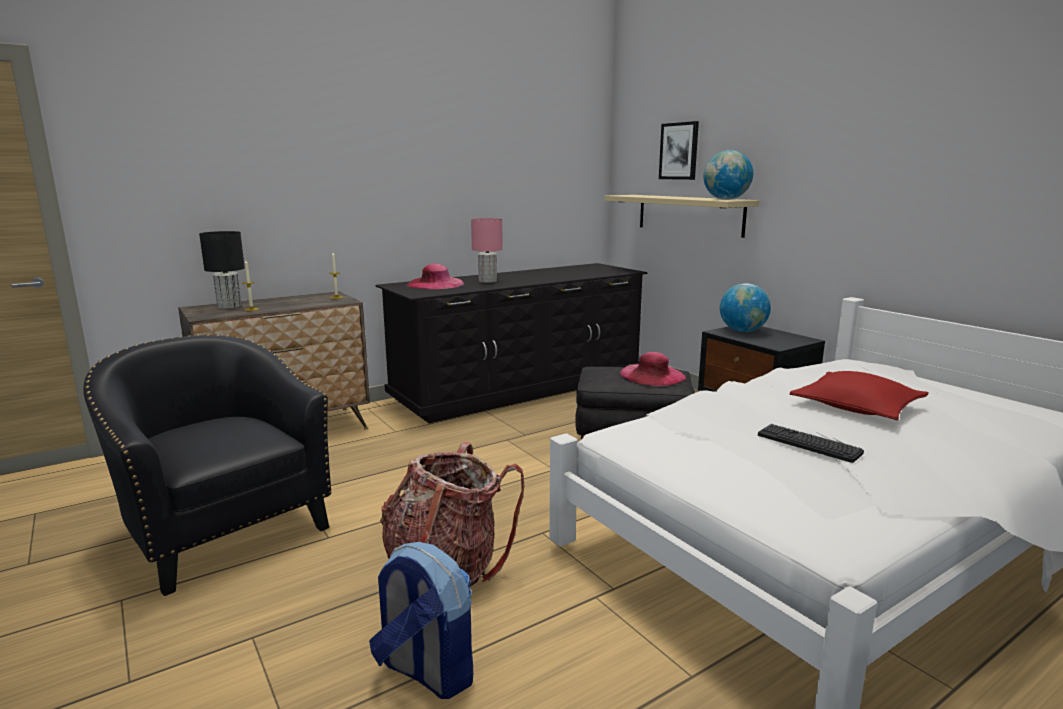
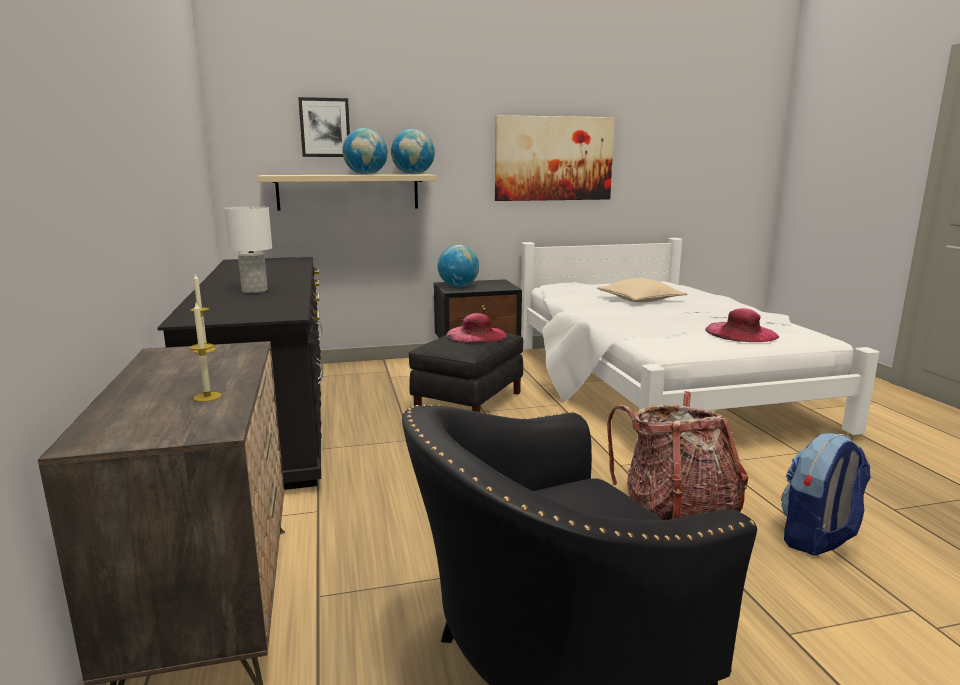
camera: 70 degrees left, 0 degrees up
black table lamp [199,231,245,309] -> none
pink hat [407,264,464,289] -> pink hat moved to [705,308,779,342]
pink table lamp [471,218,503,283] -> white table lamp [224,206,272,293]
keyboard [758,424,864,463] -> none
red pillow [789,371,929,420] -> beige pillow [597,278,687,302]
none -> globe [342,128,388,175]
none -> picture [495,115,615,201]

